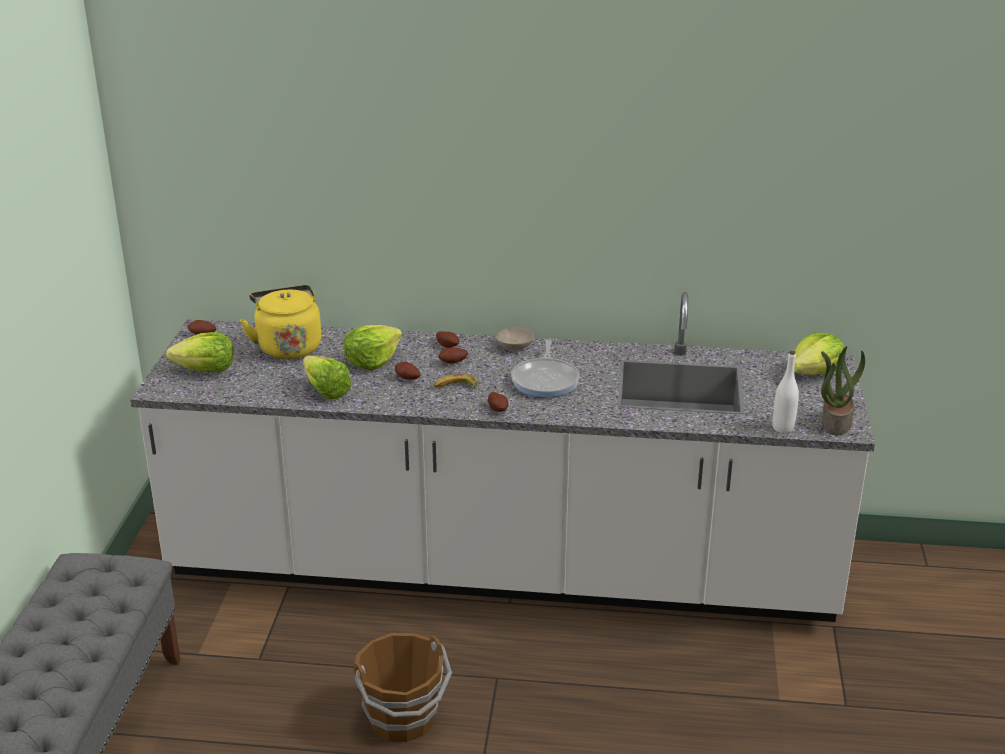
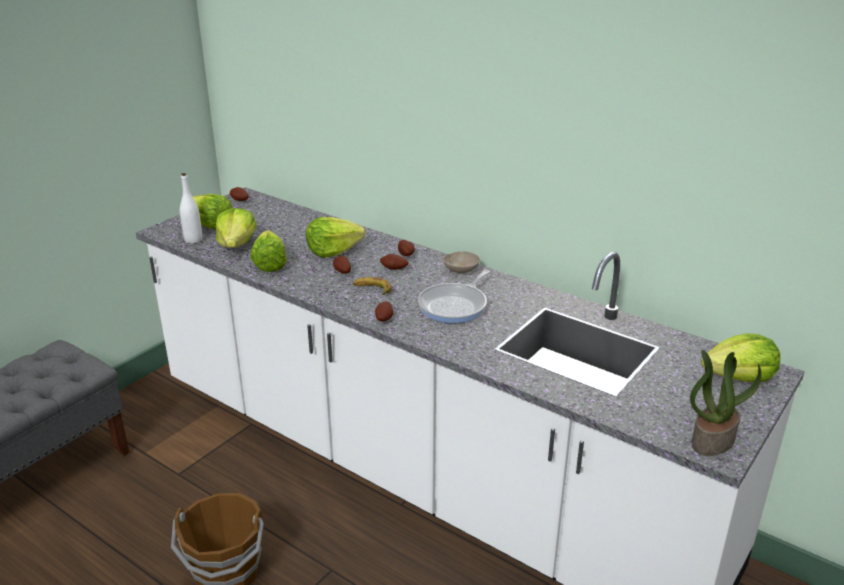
camera: 30 degrees right, 0 degrees up
yellow kettle [240,285,321,359] -> none
white bottle [772,351,799,433] -> white bottle moved to [180,173,202,244]
none -> lettuce [216,208,257,248]

